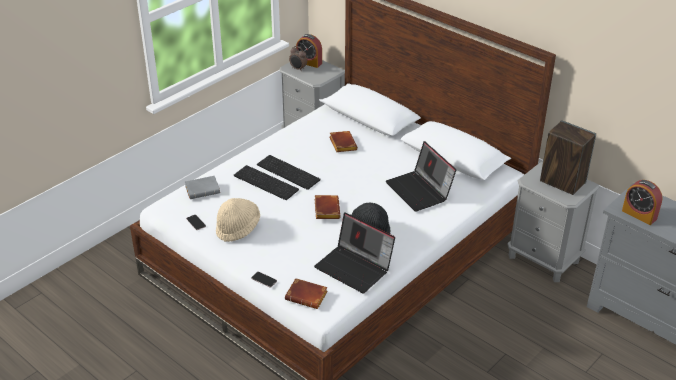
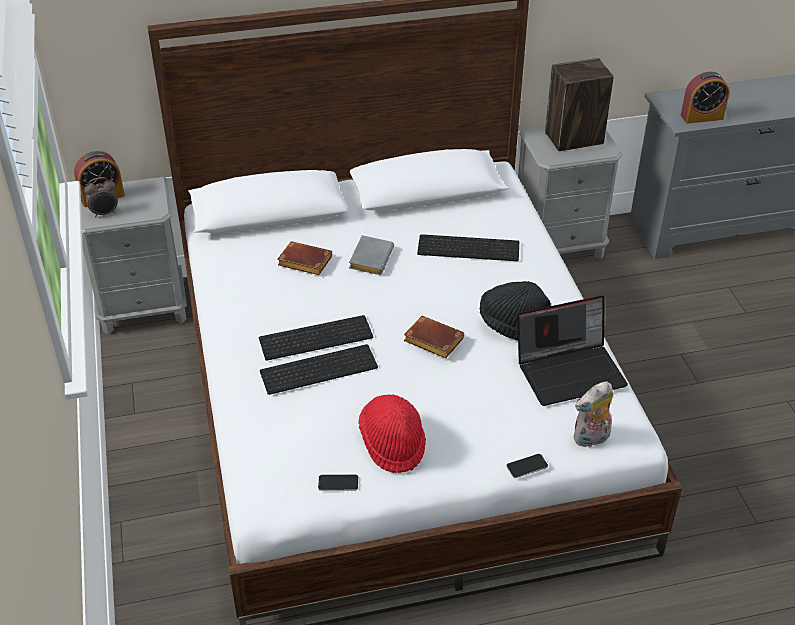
camera: 55 degrees left, 5 degrees up
grey book [185,176,220,199] -> grey book moved to [349,235,394,275]
beige hat [216,198,260,242] -> red hat [358,394,426,473]
brown book [285,278,328,309] -> plush toy [574,381,613,447]
laptop [385,141,456,212] -> keyboard [417,234,519,261]

